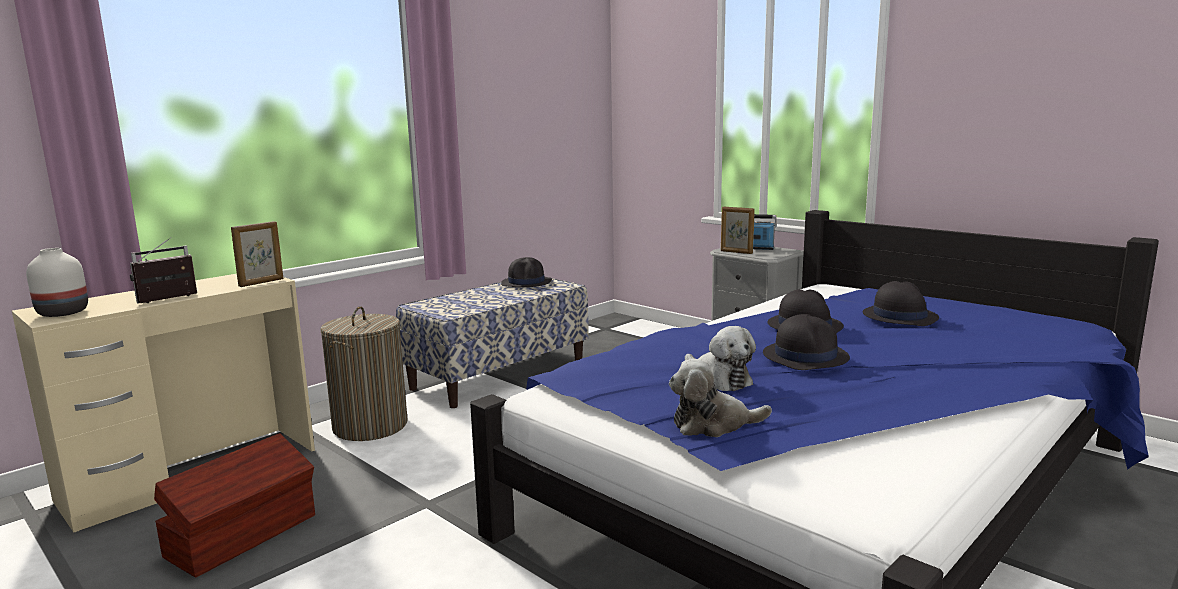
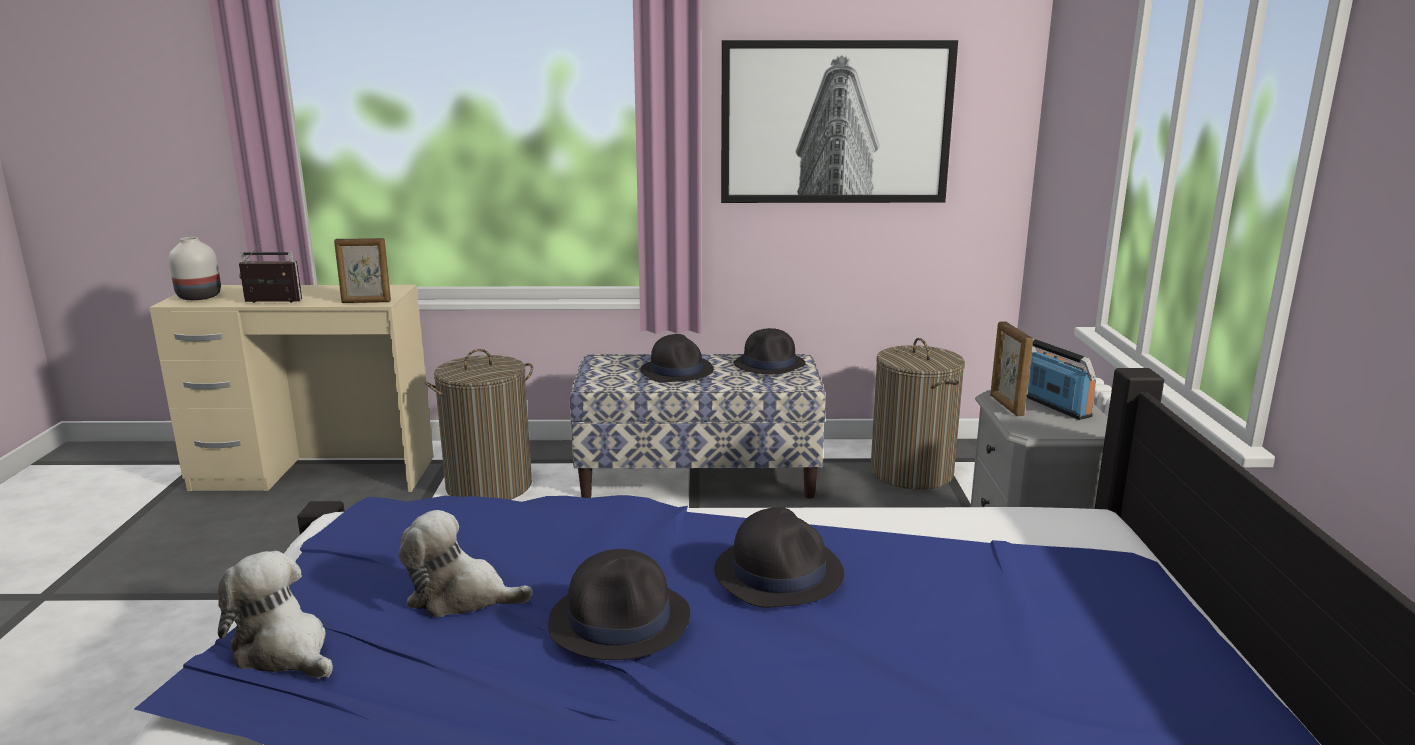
camera: 45 degrees right, 5 degrees up
brown storage box [154,433,315,577] -> none
plush toy [685,326,756,391] -> plush toy turned 90 degrees clockwise [399,510,533,617]
black hat [863,281,939,326] -> black hat moved to [640,334,714,383]
none -> picture [721,40,958,203]
none -> laundry basket [871,338,965,490]

